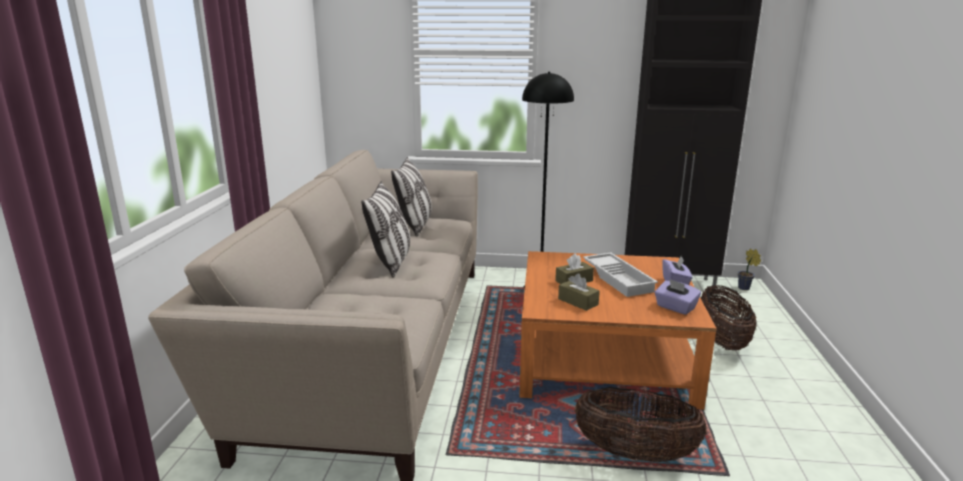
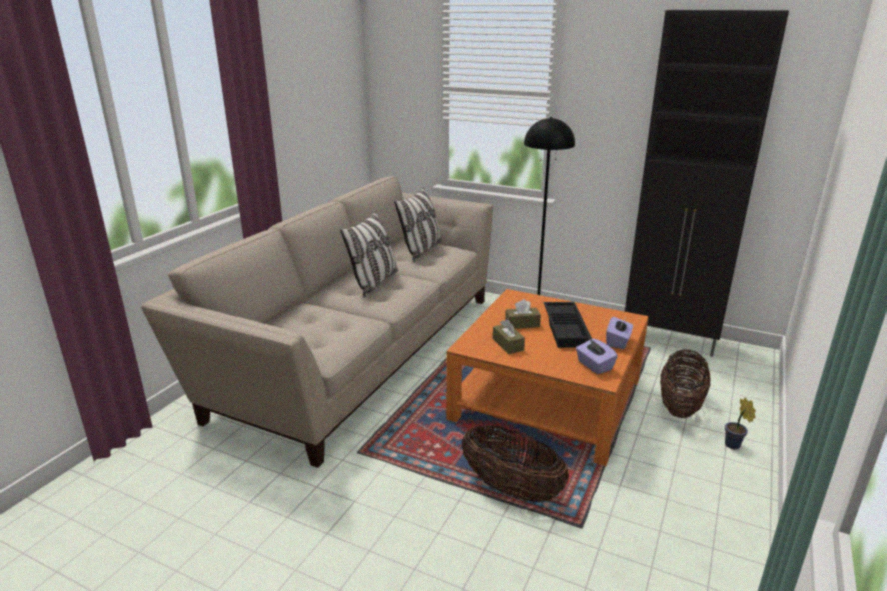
camera: 20 degrees right, 5 degrees up
white tray [583,253,658,297] -> black tray [544,302,592,348]
potted plant [738,249,761,290] -> potted plant moved to [725,398,756,449]

